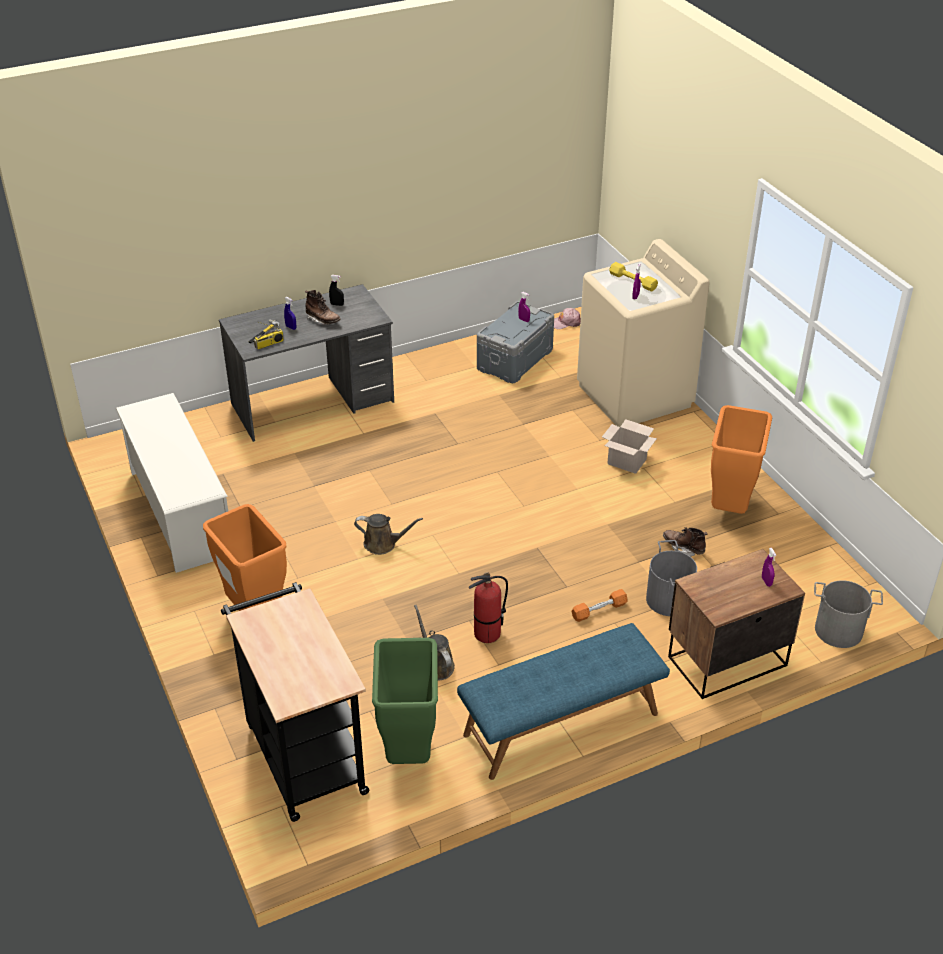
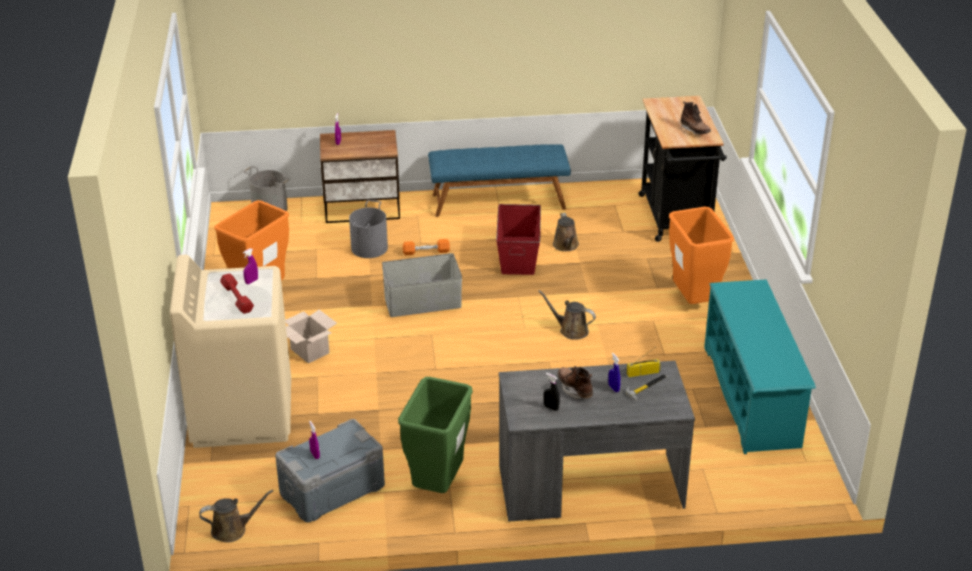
camera: 160 degrees left, 5 degrees down
white shoe rack [116,393,228,573] -> turquoise shoe rack [704,279,816,454]
green trash can [372,638,438,764] -> green trash can moved to [398,377,473,493]
fire extinguisher [469,572,508,643] -> red storage box [496,204,541,275]
pink cap [554,308,581,329] -> brown watering can [199,490,273,543]
yellow dumbbell [609,262,658,292] -> red dumbbell [220,273,254,314]
brown boot [663,527,707,557] -> brown boot moved to [680,101,711,135]
none -> grey storage box [382,253,462,317]

